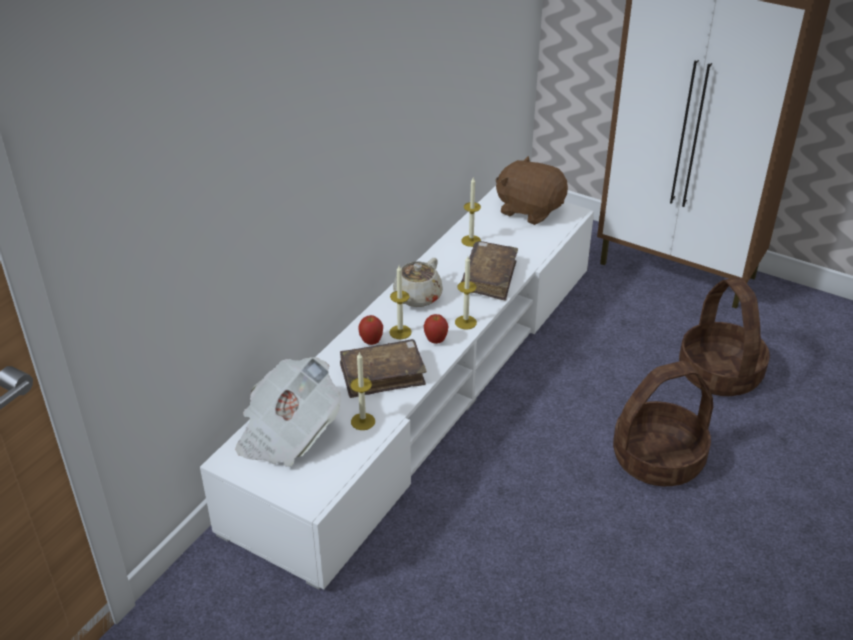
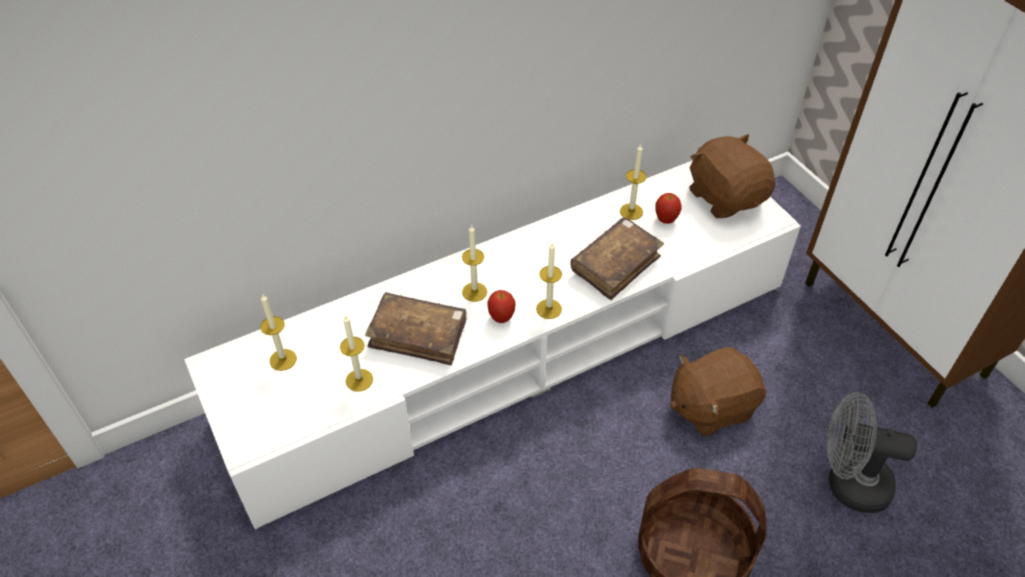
camera: 30 degrees right, 10 degrees up
newspaper [235,357,341,467] -> candle [260,295,297,371]
apple [358,315,383,345] -> apple moved to [655,193,682,224]
beige teapot [393,258,443,307] -> none
basket [679,277,770,396] -> grey fan [827,392,917,513]
none -> brown plush toy [670,347,766,436]

